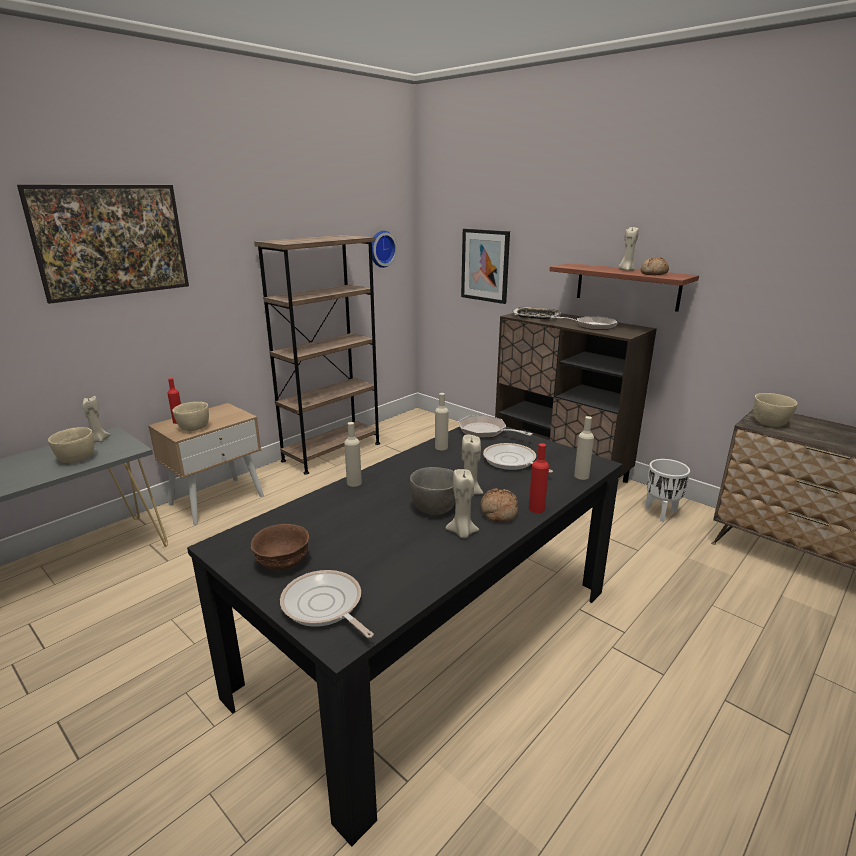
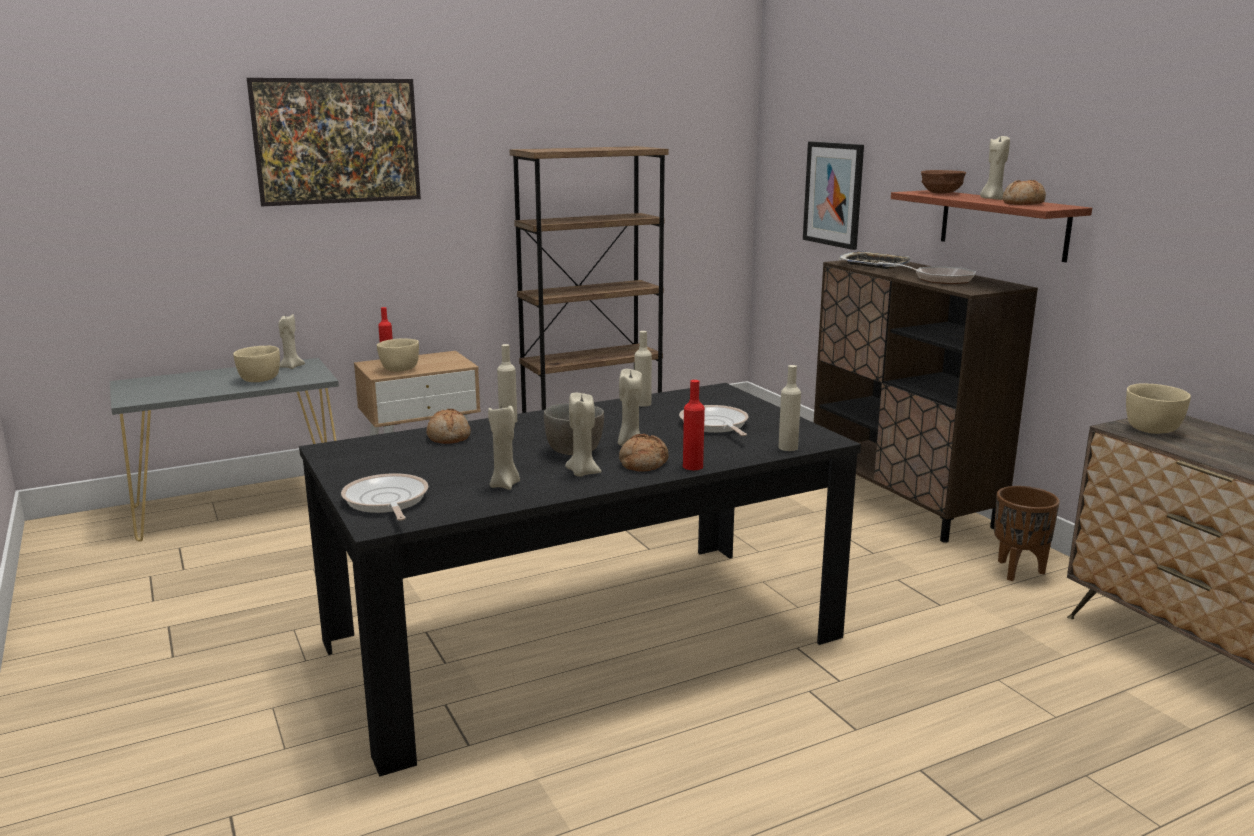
camera: 20 degrees right, 5 degrees down
brown bowl [251,524,309,570] -> brown bowl moved to [921,170,966,194]
wall clock [372,231,397,268] -> none
frying pan [458,415,533,438] -> none
white planter [645,459,690,522] -> brown planter [994,486,1060,581]
none -> bread [426,409,471,444]
none -> beige candle [488,406,520,490]

